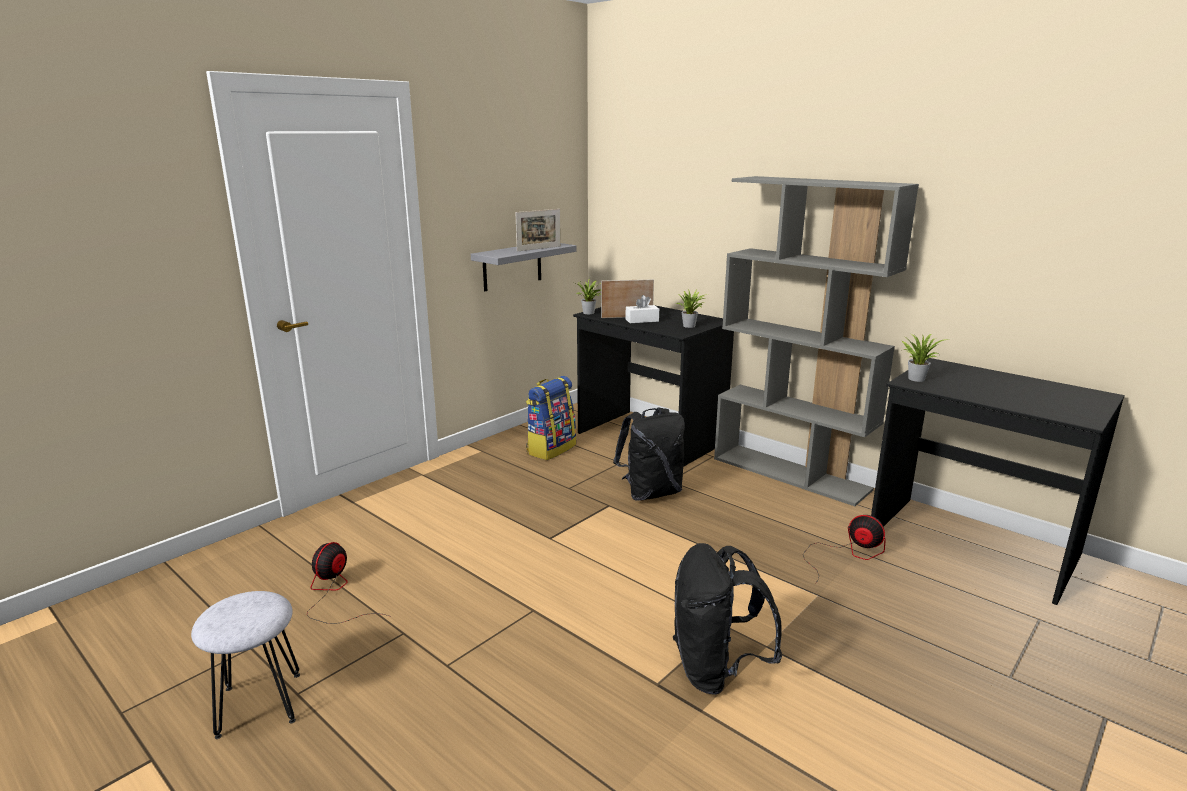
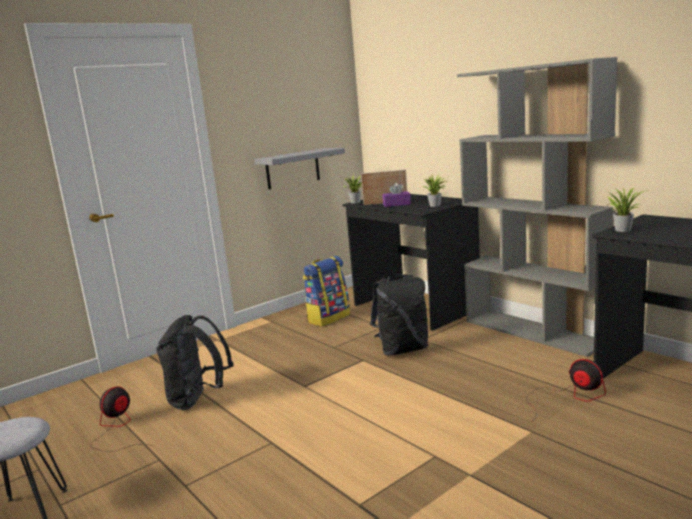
camera: 10 degrees right, 5 degrees down
picture frame [515,209,560,252] -> none
white tissue box [626,295,659,323] -> purple tissue box [382,183,411,207]
black backpack [673,543,782,695] -> black backpack moved to [156,315,234,410]

